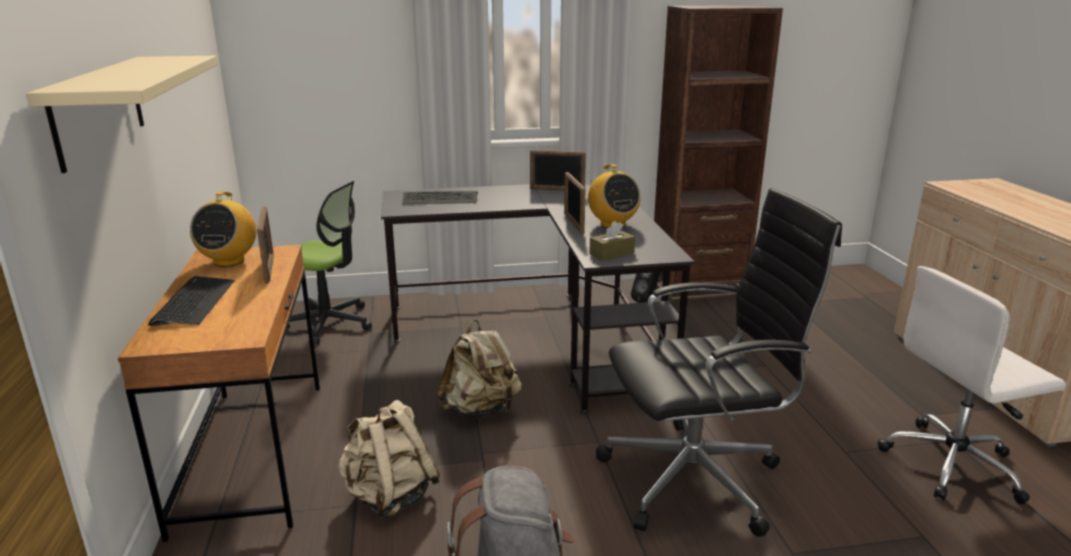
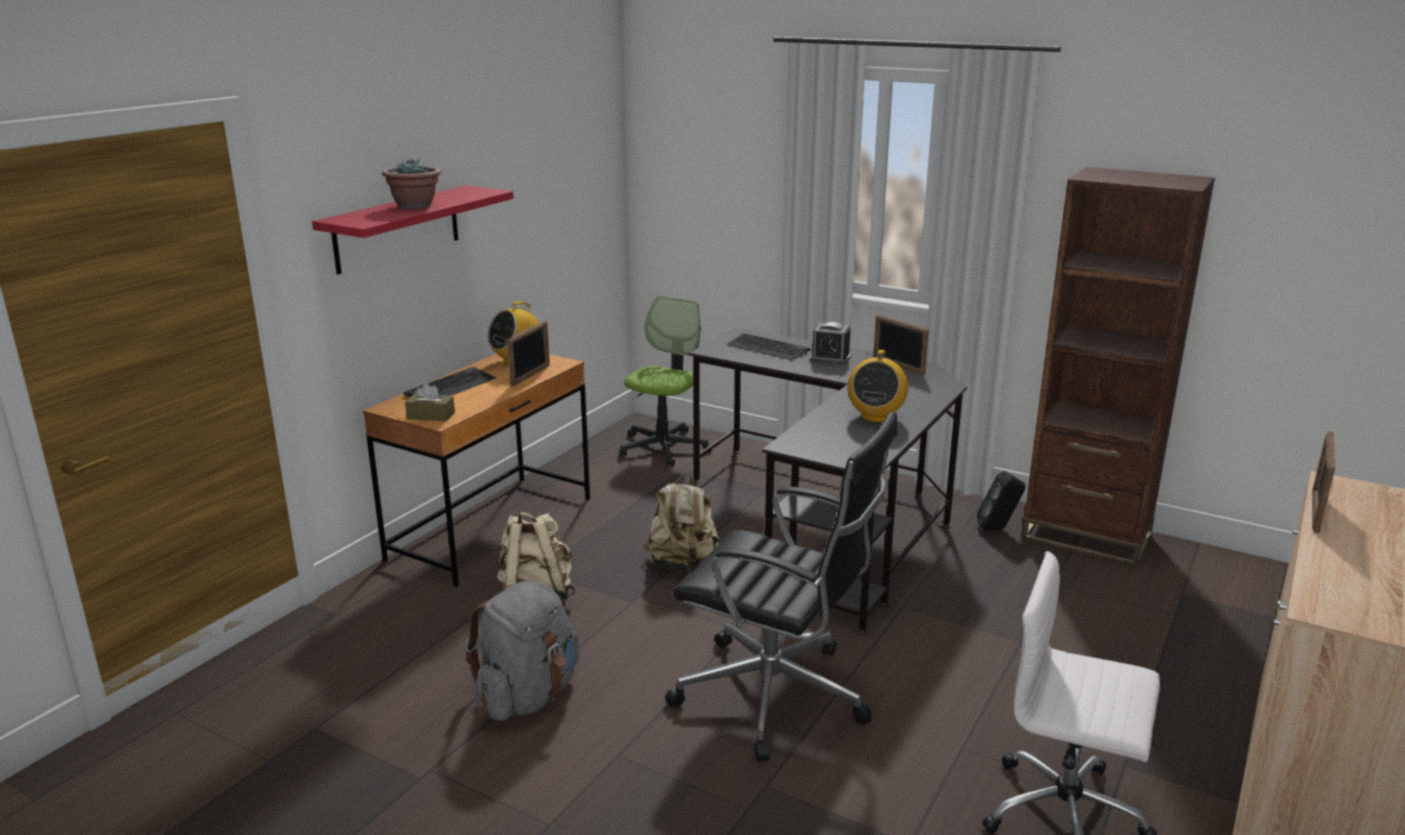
camera: 40 degrees right, 0 degrees up
beige shelf [26,56,218,173] -> red shelf [312,185,514,275]
office chair [287,181,372,345] -> office chair turned 120 degrees counterclockwise [619,296,712,467]
picture frame [564,172,586,234] -> picture frame moved to [1312,431,1335,533]
brown tissue box [589,221,635,261] -> brown tissue box moved to [405,383,455,421]
none -> potted plant [382,158,441,209]
none -> alarm clock [810,322,851,365]

